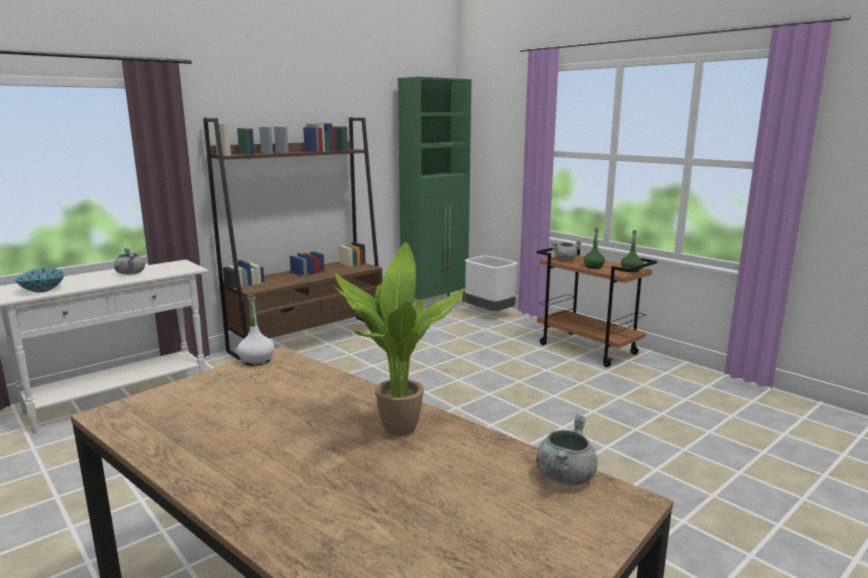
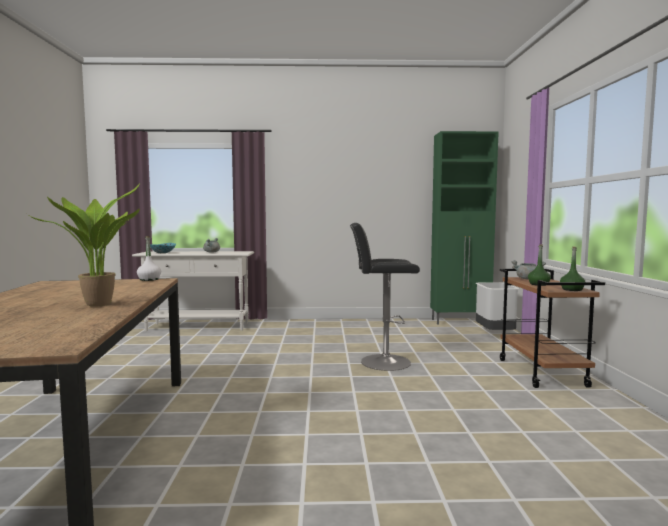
camera: 40 degrees right, 10 degrees down
brown bookcase [203,117,382,360] -> none
grey cooking pot [536,415,598,485] -> none
none -> black stool [350,223,420,371]

